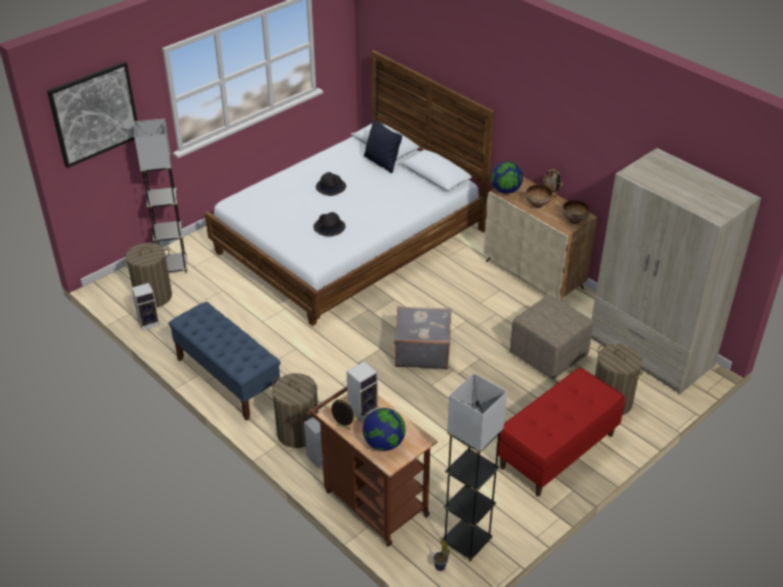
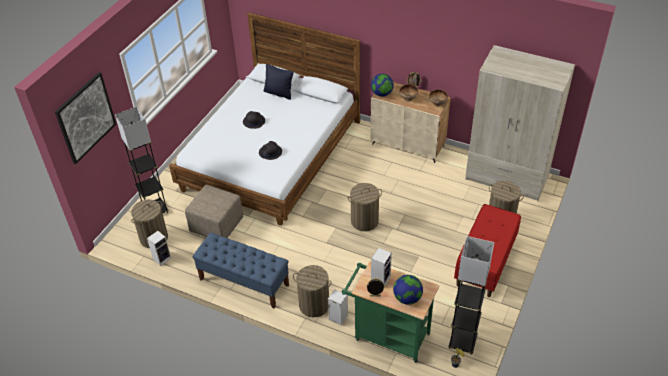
camera: 20 degrees left, 5 degrees up
brown cart [307,386,437,547] -> green cart [342,261,440,363]
grey suitcase [394,306,451,369] -> laundry basket [348,183,382,231]
beige ottoman [510,295,593,380] -> beige ottoman moved to [185,185,243,238]

